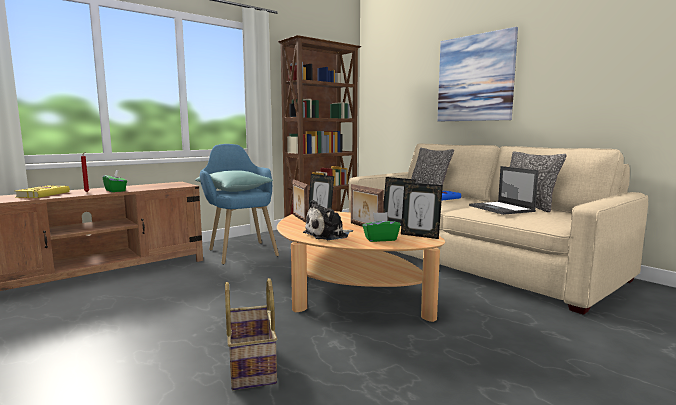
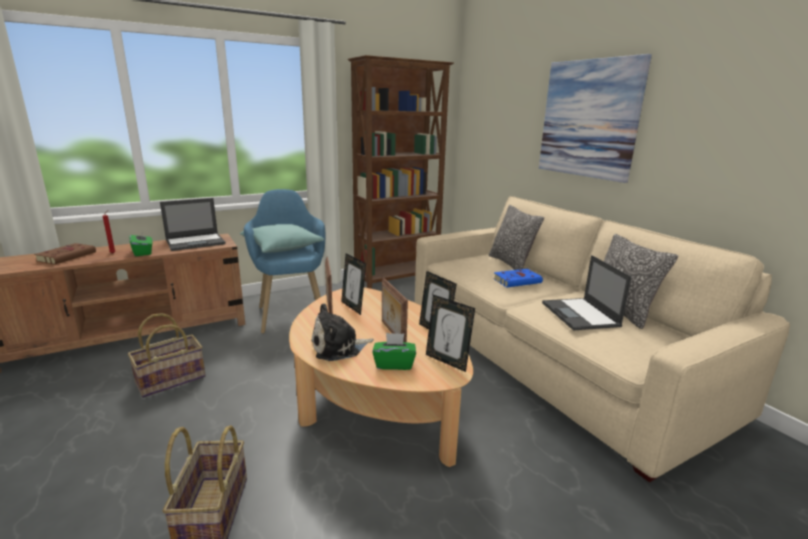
camera: 10 degrees right, 10 degrees up
yellow book [15,185,70,198] -> brown book [34,243,97,264]
none -> basket [128,313,206,398]
none -> laptop [160,198,226,251]

